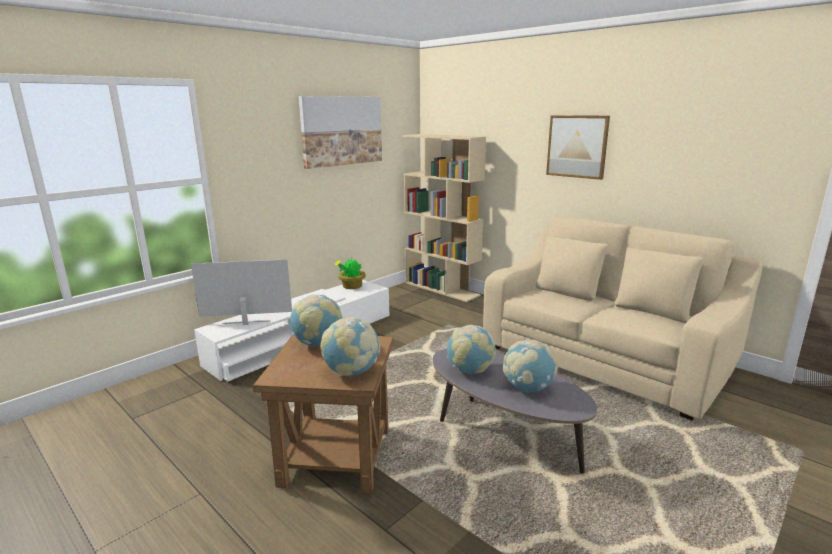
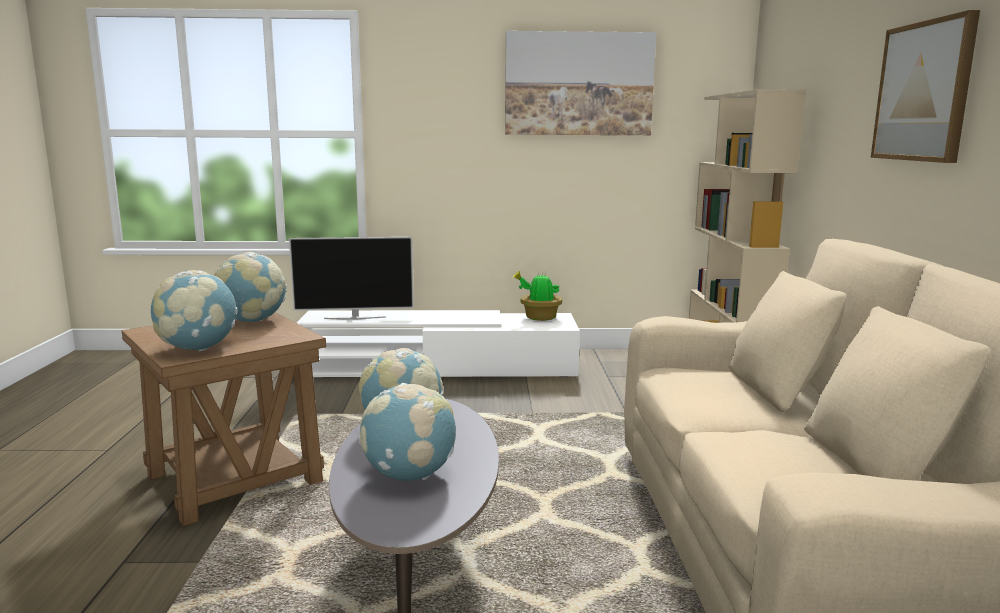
camera: 45 degrees right, 5 degrees down
television [191,259,292,325] -> television turned 135 degrees clockwise [289,237,414,320]

